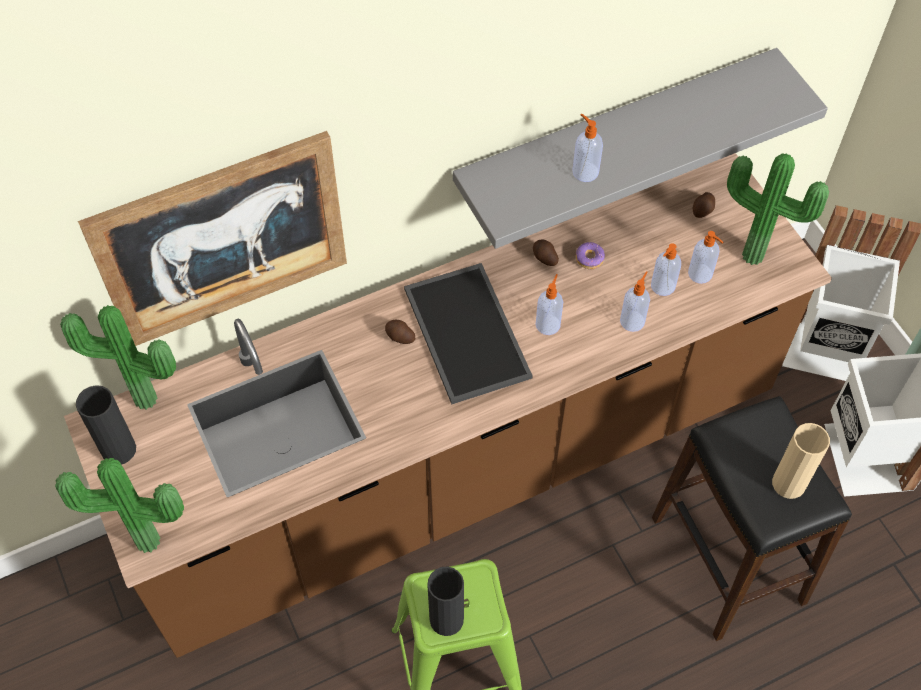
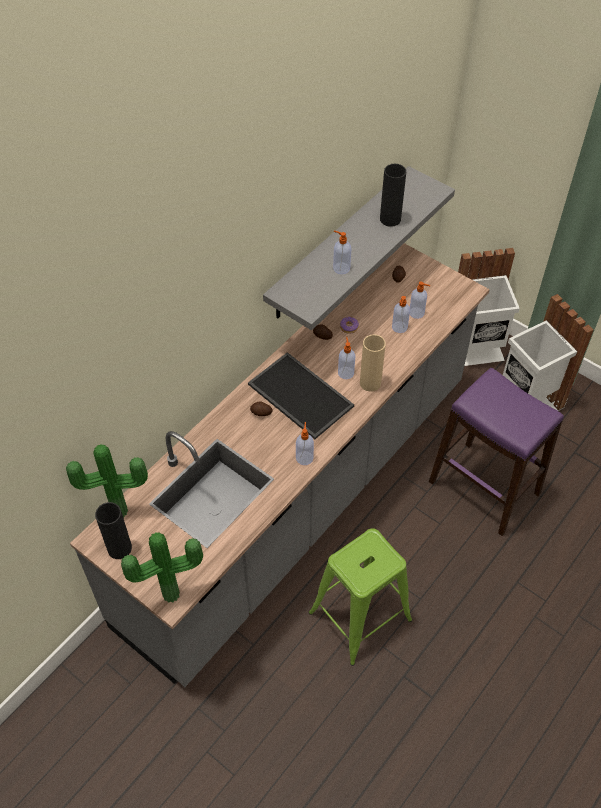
camera: 25 degrees left, 5 degrees down
brown counter [64,153,832,658] -> grey counter [70,243,490,687]
picture [78,131,347,346] -> none
black vase [427,567,464,636] -> black vase moved to [380,164,406,227]
soap dispenser [620,271,650,332] -> soap dispenser moved to [296,422,314,465]
black stool [652,396,852,641] -> purple stool [429,368,564,536]
potted plant [727,153,829,265] -> none
beige vase [772,423,830,499] -> beige vase moved to [360,334,386,392]

